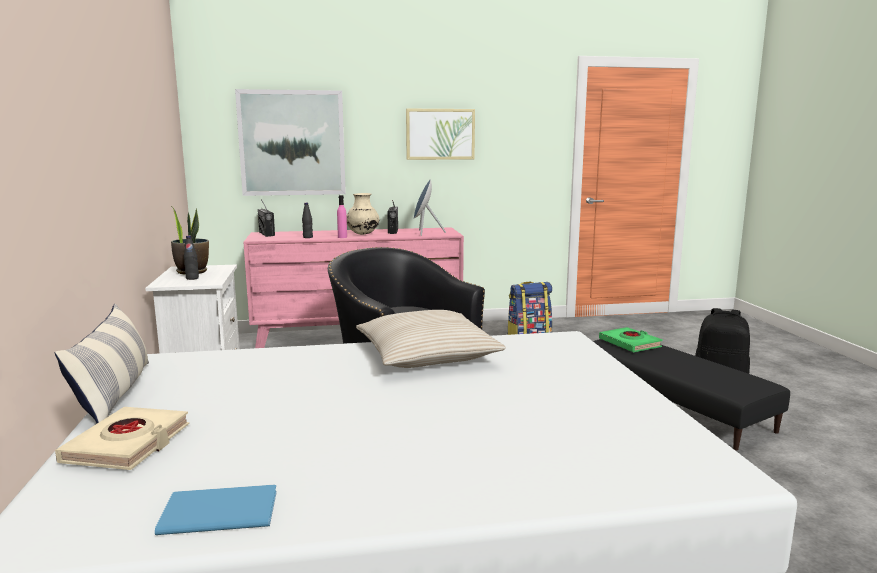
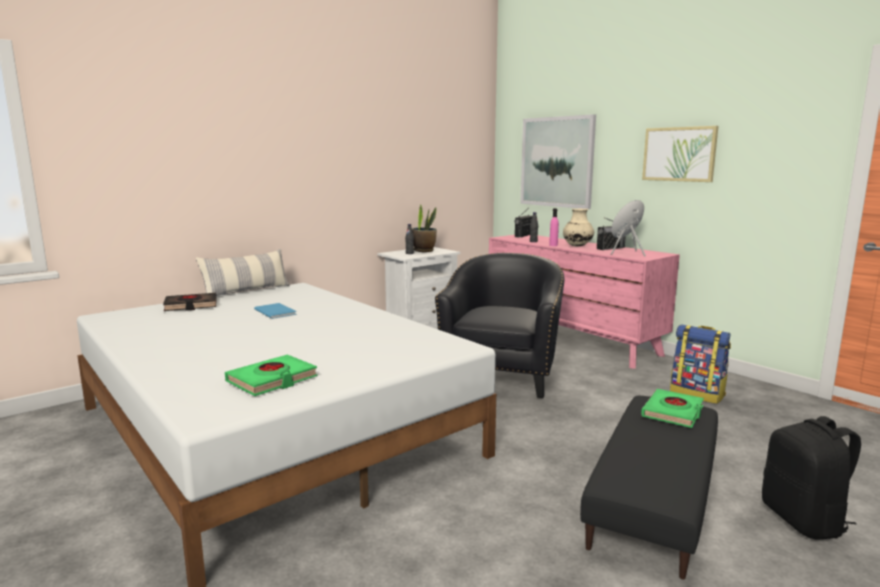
camera: 60 degrees right, 0 degrees up
beige book [55,407,190,470] -> black book [163,293,217,311]
blue book [155,485,277,535] -> blue book moved to [254,303,297,319]
beige pillow [356,310,506,368] -> none
none -> green book [225,355,318,396]

